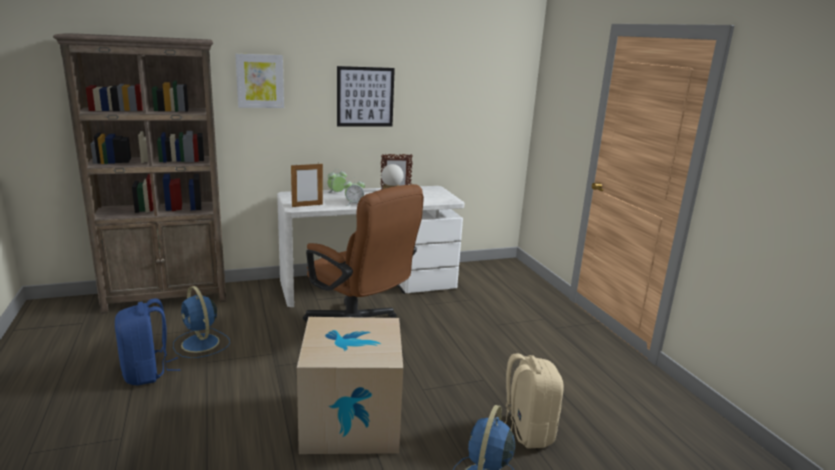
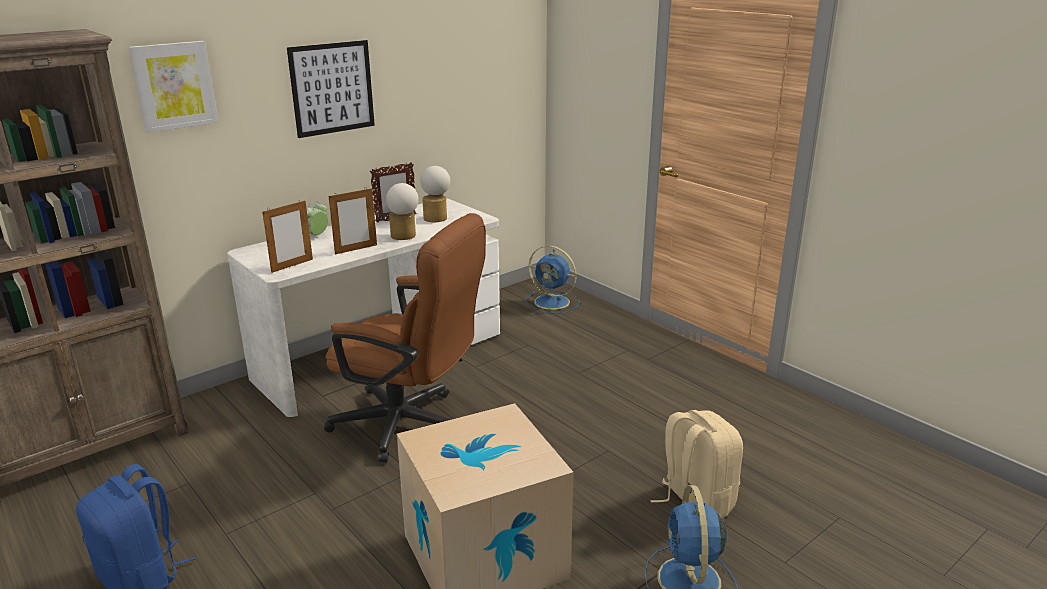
camera: 20 degrees left, 5 degrees up
blue fan [173,286,230,358] -> blue fan moved to [526,245,580,314]
alarm clock [344,178,365,206] -> picture frame [329,187,377,254]
none -> table lamp [420,166,450,222]

